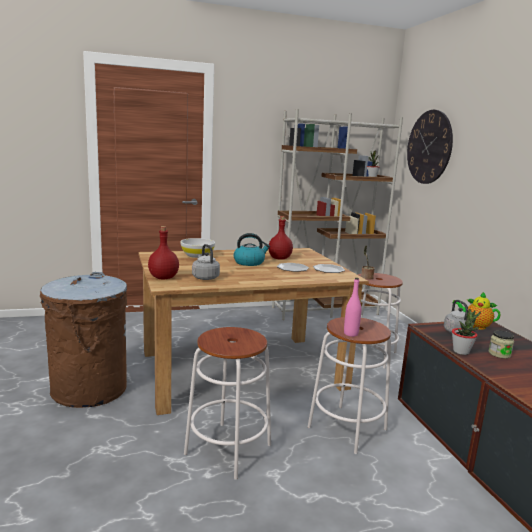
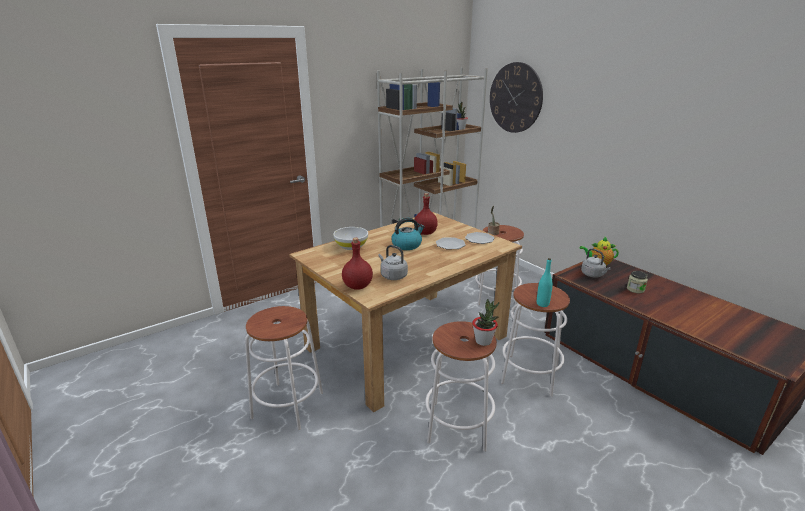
camera: 20 degrees left, 10 degrees up
brown trash can [40,272,127,408] -> white stool [245,306,323,430]
pink bottle [344,278,361,337] -> turquoise bottle [537,258,553,307]
potted plant [452,309,481,355] -> potted plant moved to [472,299,499,346]

